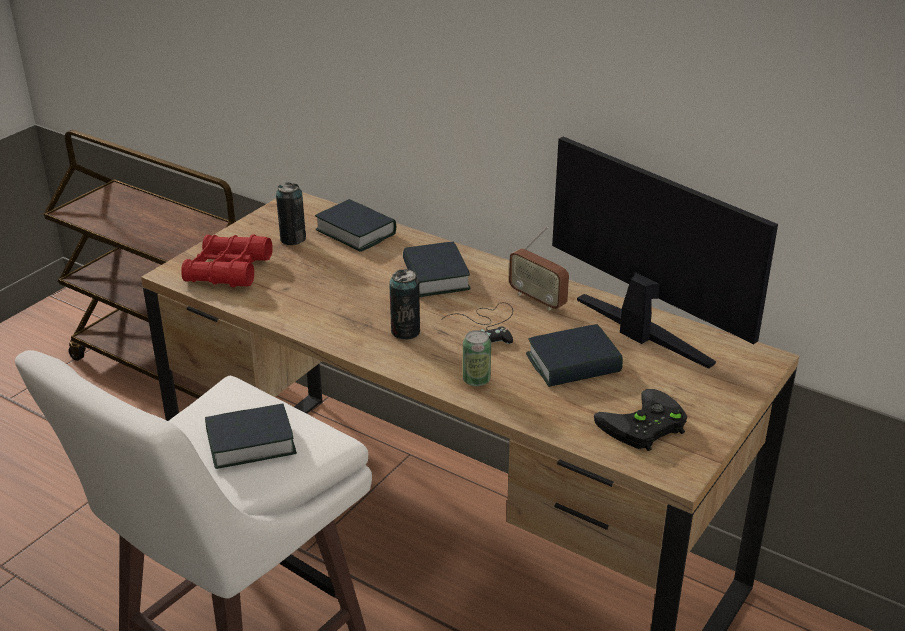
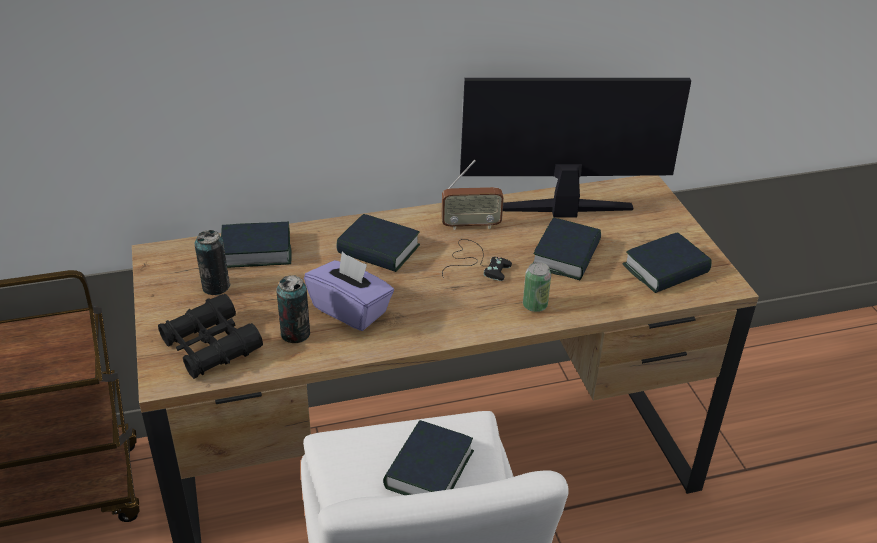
camera: 50 degrees left, 5 degrees up
red binoculars [181,234,273,287] -> black binoculars [158,294,263,379]
can [389,269,420,340] -> can moved to [276,275,310,343]
black game controller [594,389,687,451] -> book [622,232,712,293]
none -> purple tissue box [304,251,394,331]

